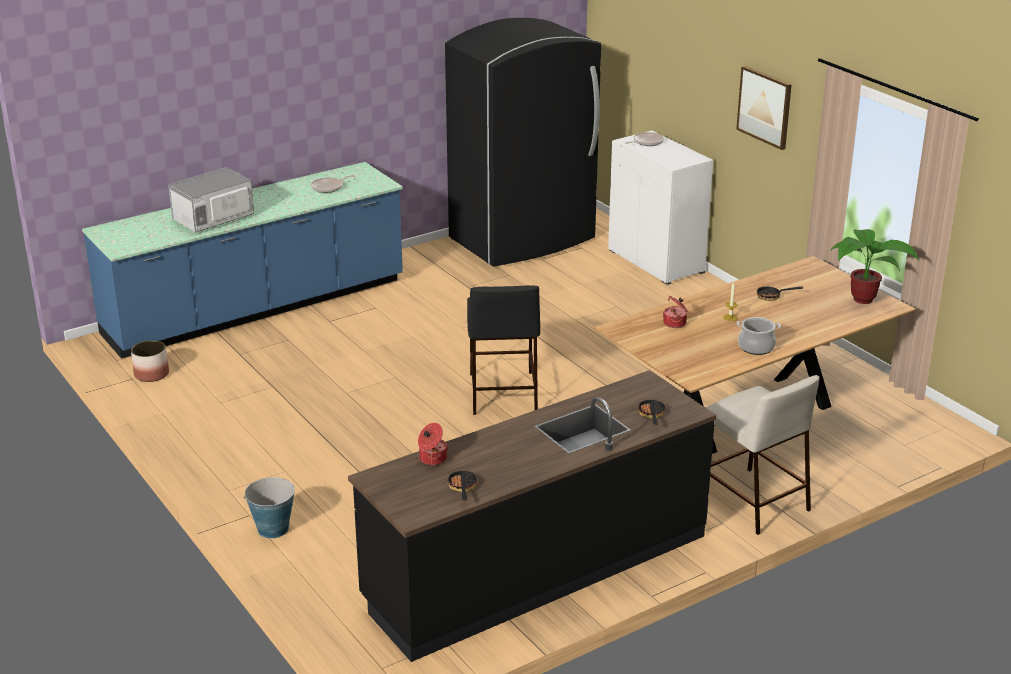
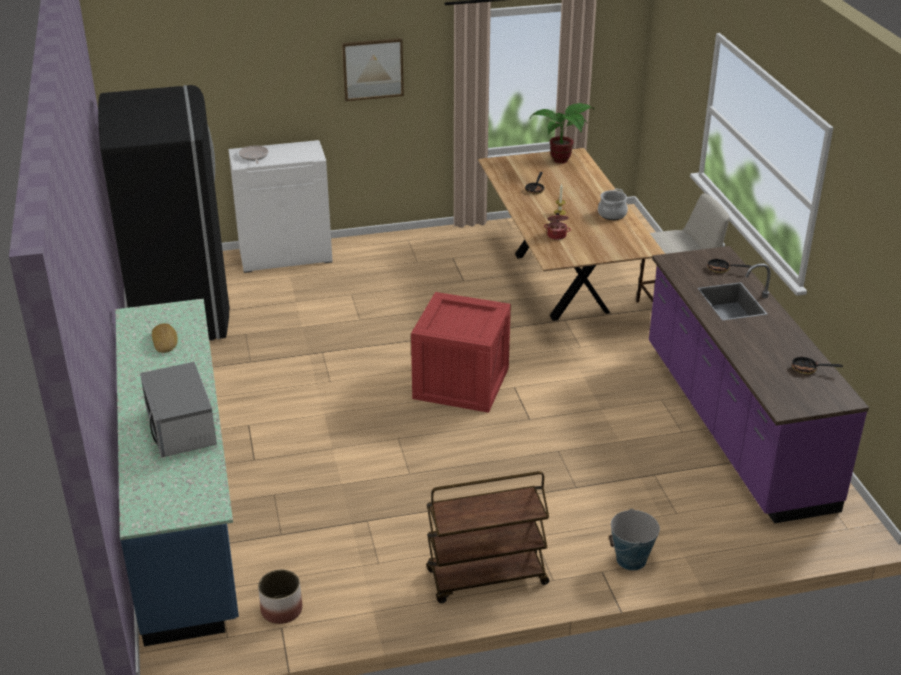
camera: 70 degrees left, 5 degrees up
frying pan [311,175,354,193] -> bread [152,323,178,353]
black counter [348,370,716,662] -> purple counter [649,246,869,524]
cooking pot [418,423,448,465] -> none
black stool [467,285,540,415] -> crate [411,292,511,413]
none -> brown cart [426,471,549,603]

